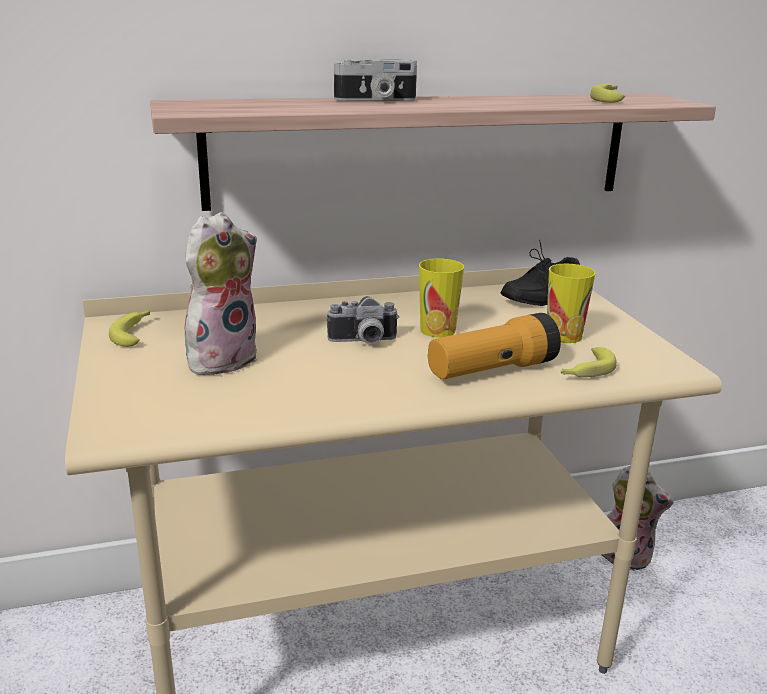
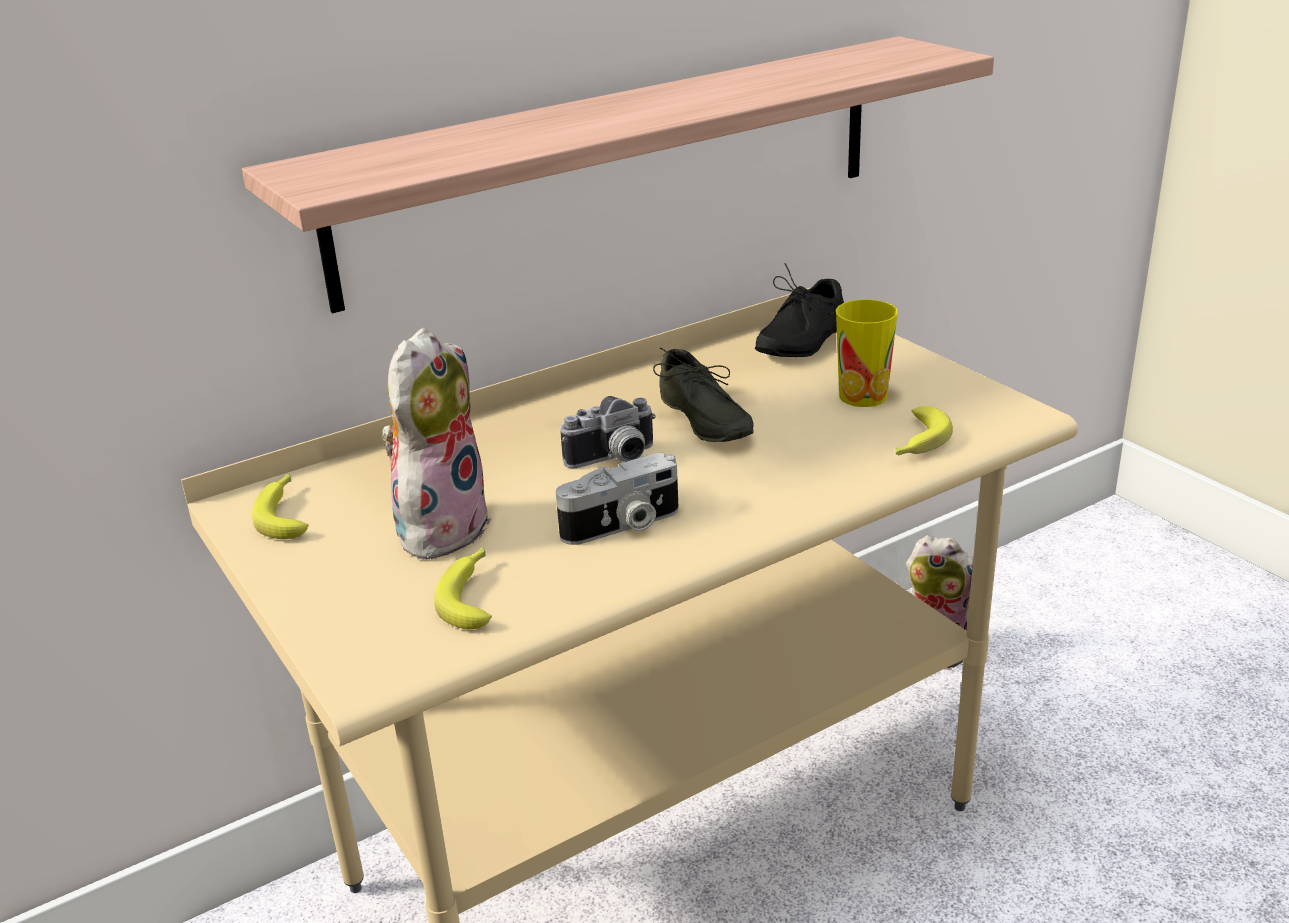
camera: 15 degrees left, 5 degrees up
camera [334,59,417,101] -> camera moved to [556,453,679,545]
cup [419,259,464,338] -> grey shoe [653,347,754,442]
flashlight [428,313,561,379] -> none
banana [590,83,625,103] -> banana moved to [434,547,492,629]

